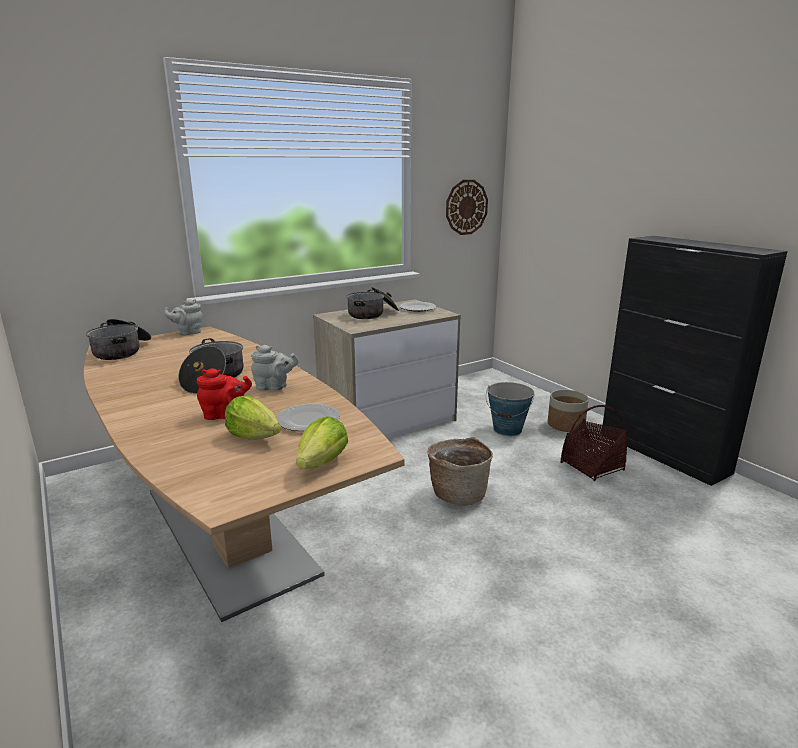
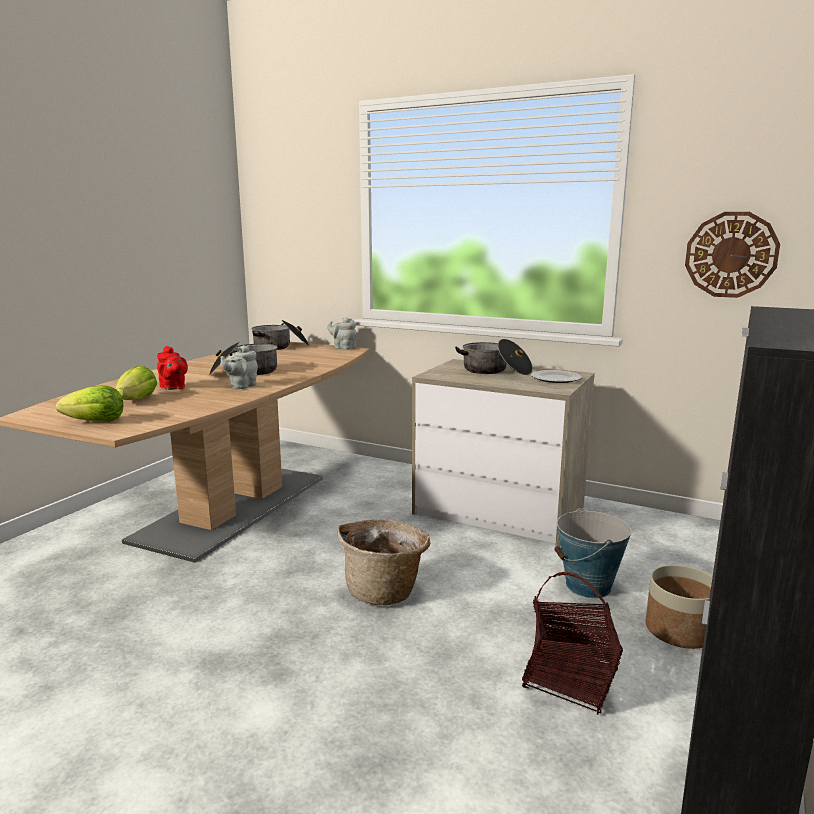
camera: 60 degrees right, 5 degrees down
grey teapot [251,345,299,391] -> grey teapot turned 60 degrees clockwise [220,345,258,389]
plate [276,404,340,431] -> none

